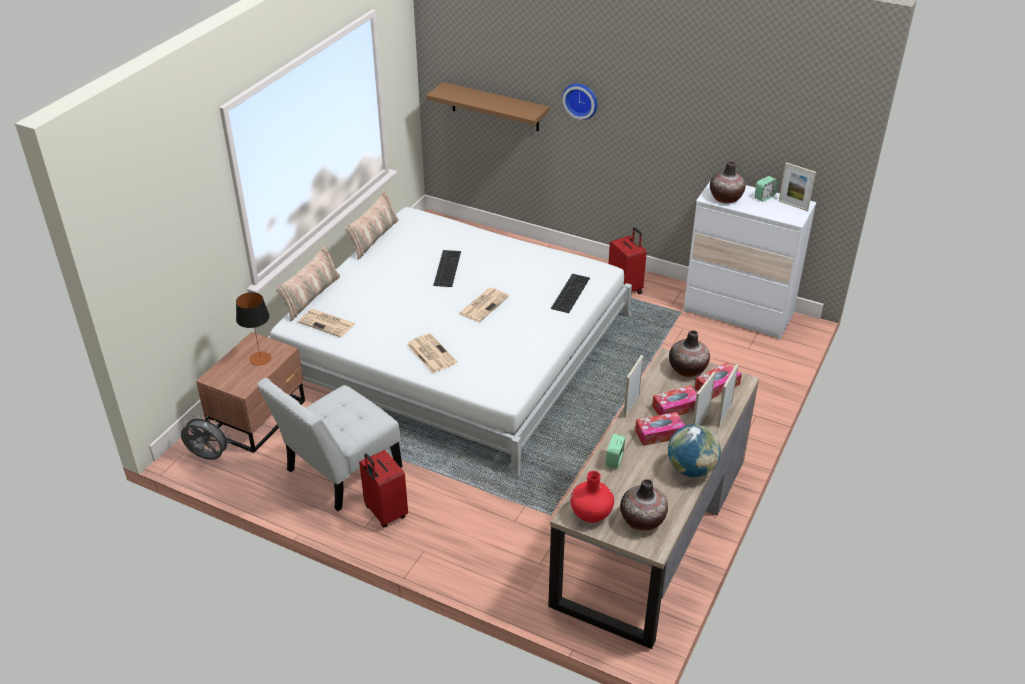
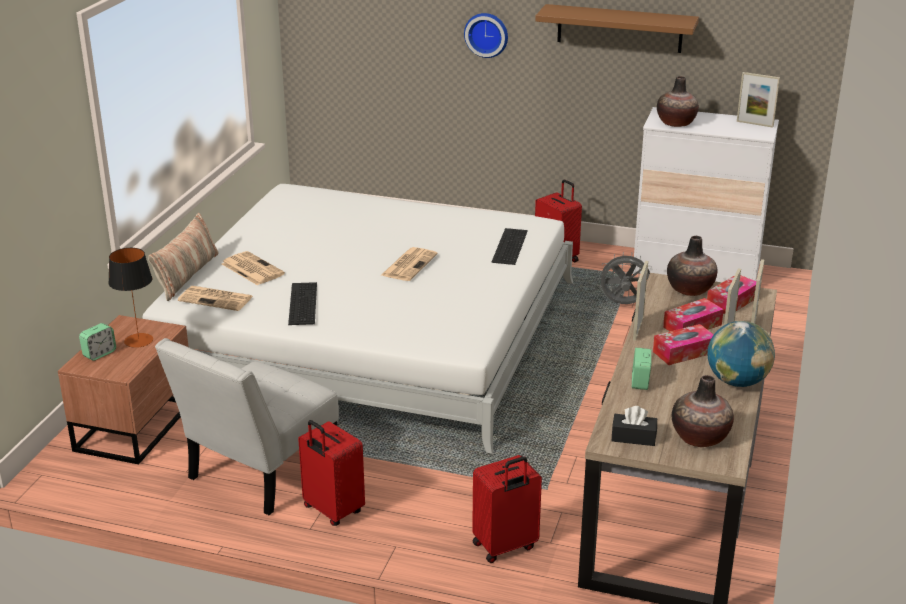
camera: 10 degrees left, 10 degrees down
grey fan [181,415,232,460] -> grey fan moved to [598,252,652,304]
pillow [345,191,398,260] -> none
newspaper [407,333,457,373] -> newspaper moved to [222,251,285,286]
brown shelf [426,82,549,132] -> brown shelf moved to [535,4,699,53]
keyboard [433,250,461,287] -> keyboard moved to [288,282,317,325]
red vase [570,471,614,523] -> black tissue box [612,406,657,446]
alarm clock [755,176,778,202] -> alarm clock moved to [79,323,116,361]
none -> red suitcase [472,455,542,563]

